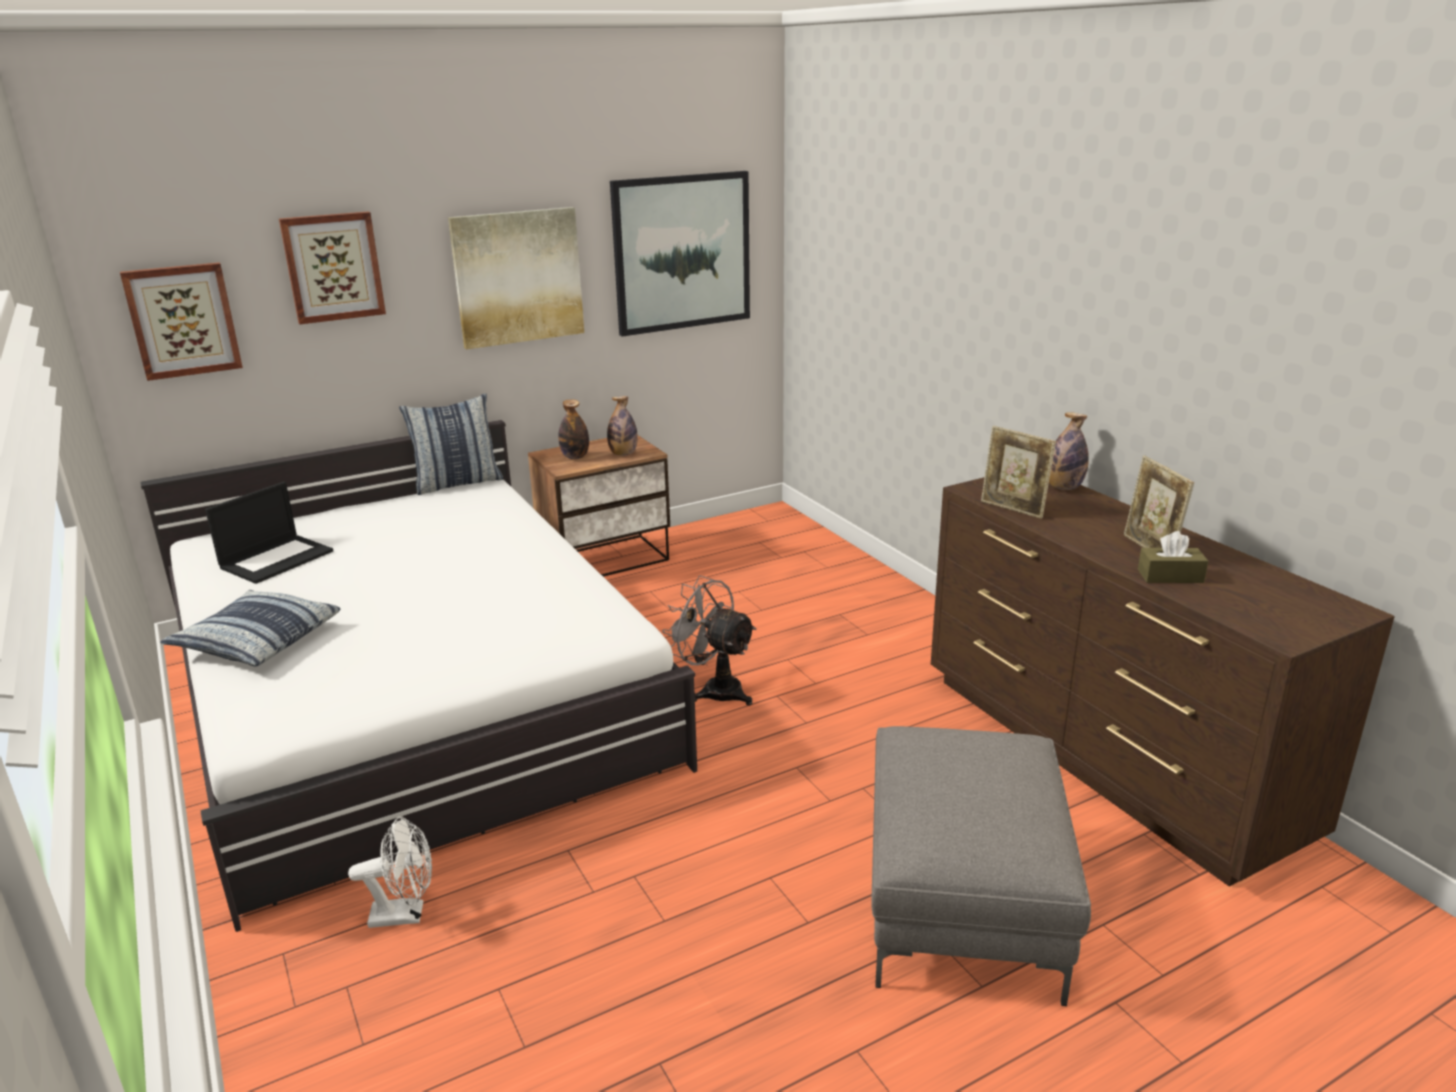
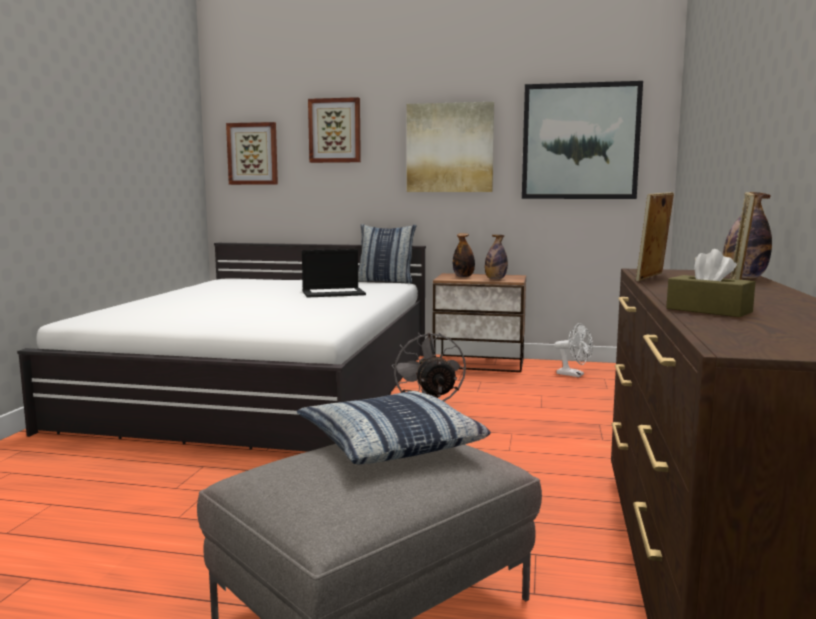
camera: 40 degrees right, 15 degrees down
pillow [160,590,340,666] -> pillow moved to [297,391,491,464]
laptop [205,482,333,584] -> laptop moved to [302,249,366,298]
white fan [348,816,432,928] -> white fan moved to [554,323,593,377]
picture frame [981,426,1056,519] -> picture frame turned 45 degrees clockwise [636,192,674,281]

